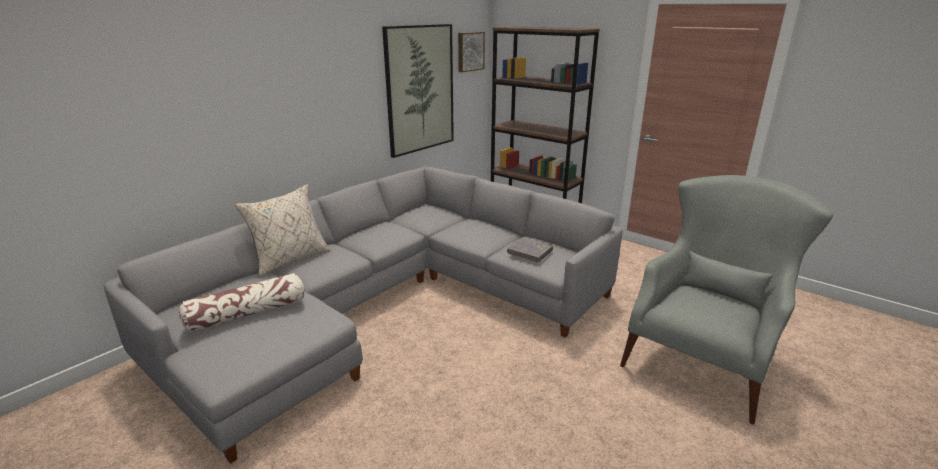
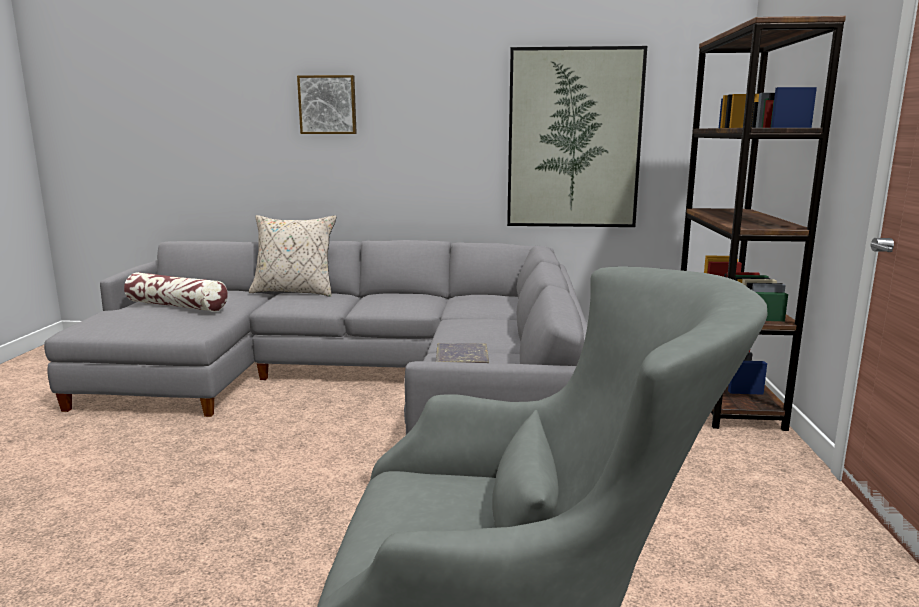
camera: 55 degrees right, 10 degrees down
picture [458,32,485,72] -> picture moved to [297,75,357,134]

